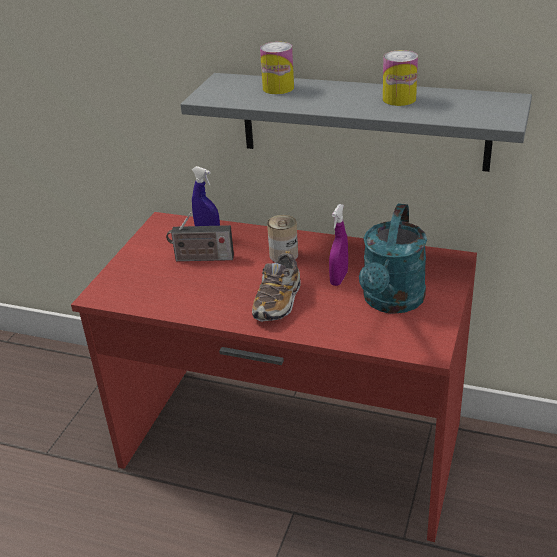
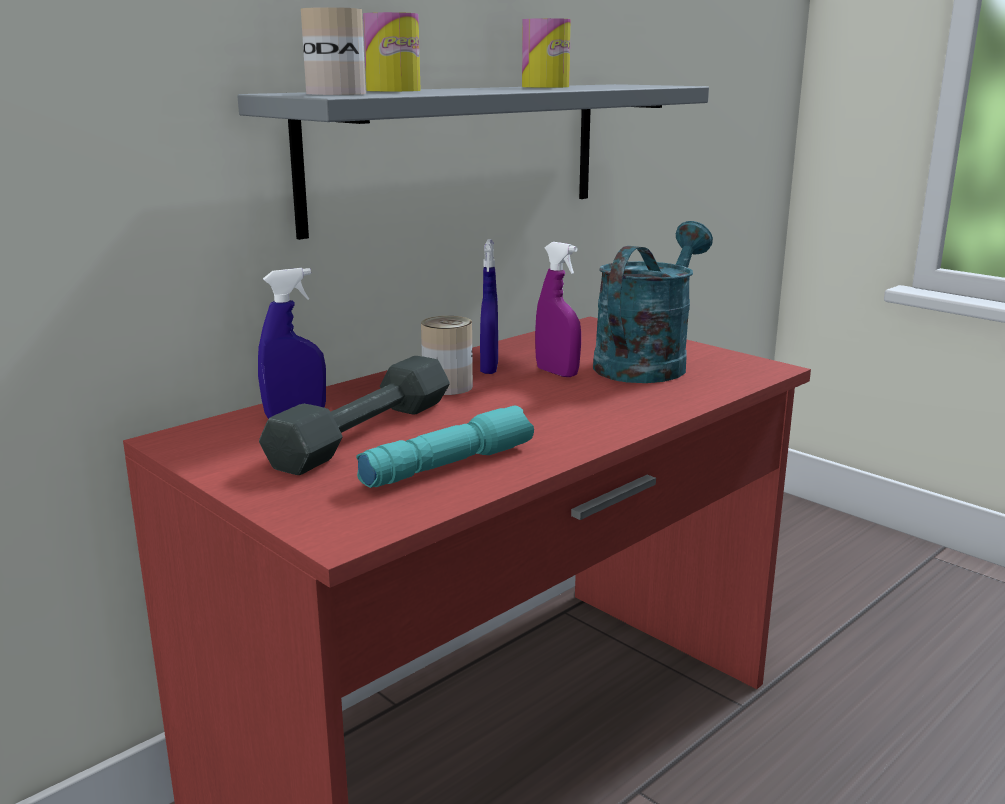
camera: 65 degrees left, 15 degrees down
radio [166,212,234,261] -> grey dumbbell [259,356,450,475]
shoe [252,251,301,322] -> none
turquoise watering can [359,203,427,314] -> turquoise watering can turned 105 degrees counterclockwise [593,221,713,383]
none -> can [301,7,366,95]
none -> turquoise flashlight [356,406,534,488]
none -> blue spray bottle [480,239,498,374]

